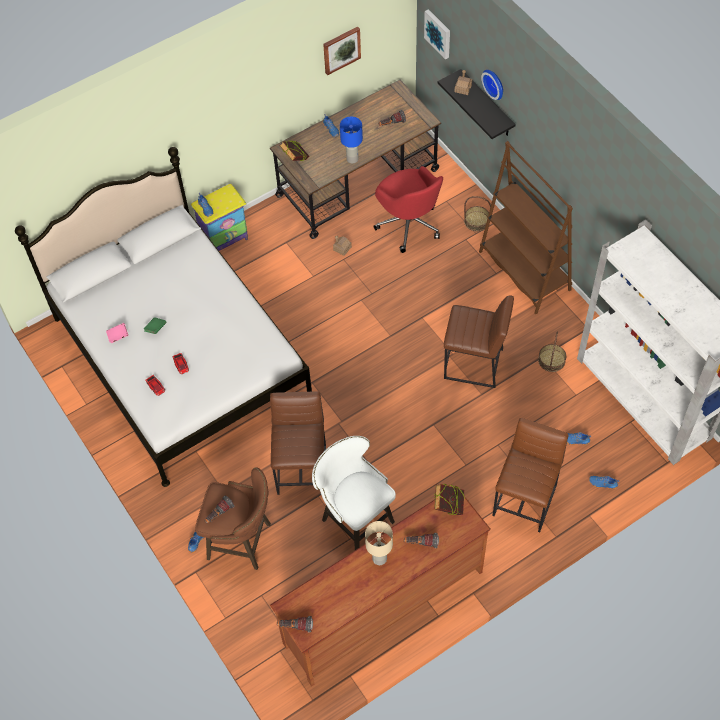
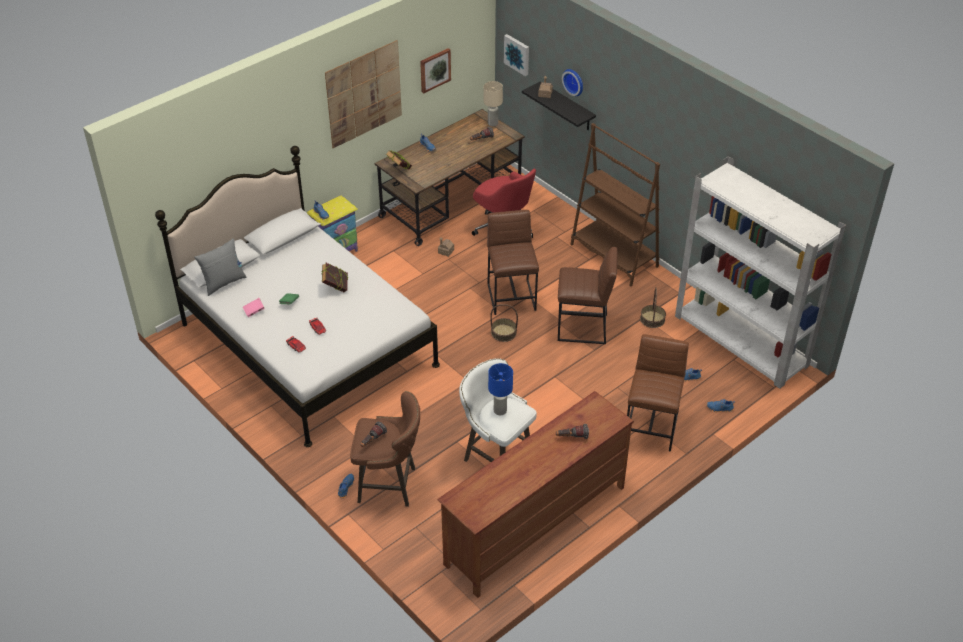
camera: 10 degrees left, 15 degrees down
brown chair [270,391,326,495] -> brown chair moved to [487,210,539,315]
flashlight [277,616,313,632] -> none
blue table lamp [340,117,363,163] -> blue table lamp moved to [488,363,513,415]
beige table lamp [365,521,393,565] -> beige table lamp moved to [484,81,503,126]
book [434,484,465,515] -> book moved to [321,263,348,292]
basket [464,196,491,232] -> basket moved to [490,304,518,342]
none -> grey pillow [194,238,247,296]
none -> picture [325,40,402,148]

